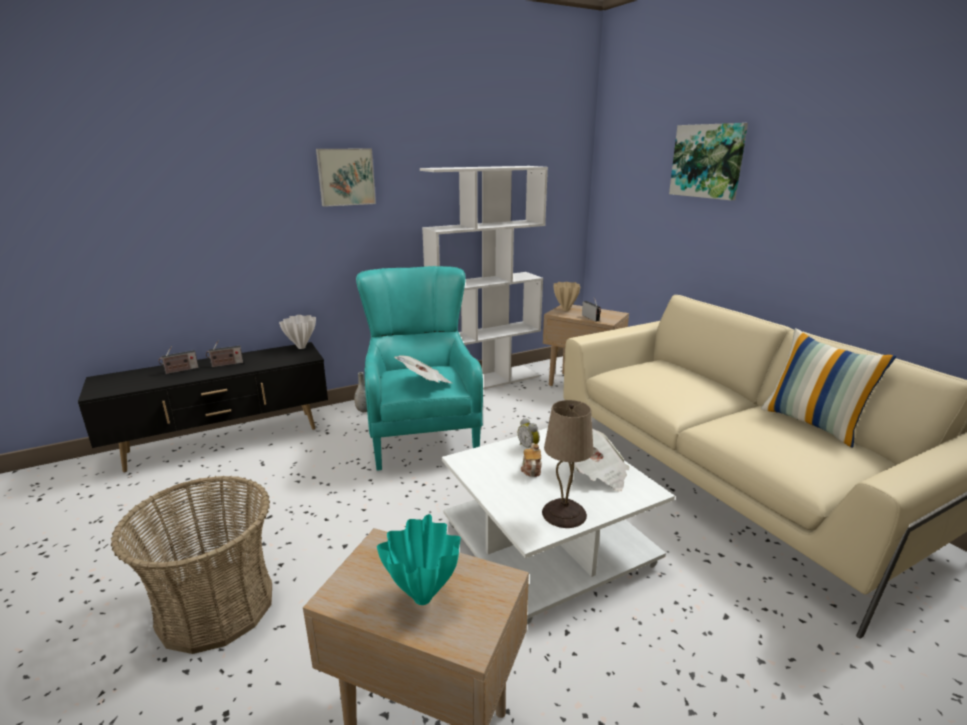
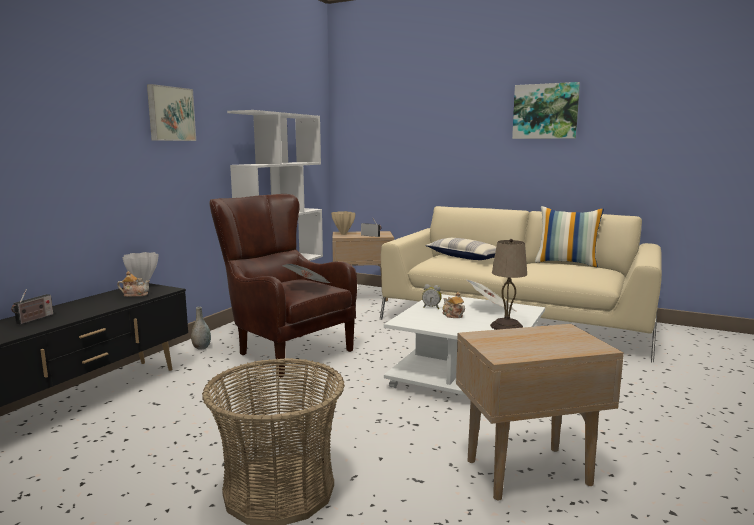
camera: 35 degrees left, 10 degrees down
radio [206,340,243,367] -> none
turquoise armchair [356,266,483,470] -> brown armchair [209,194,357,377]
turquoise vase [377,514,461,605] -> none
picture [669,123,748,200] -> picture moved to [512,82,580,139]
none -> teapot [117,271,150,297]
none -> pillow [425,238,496,260]

